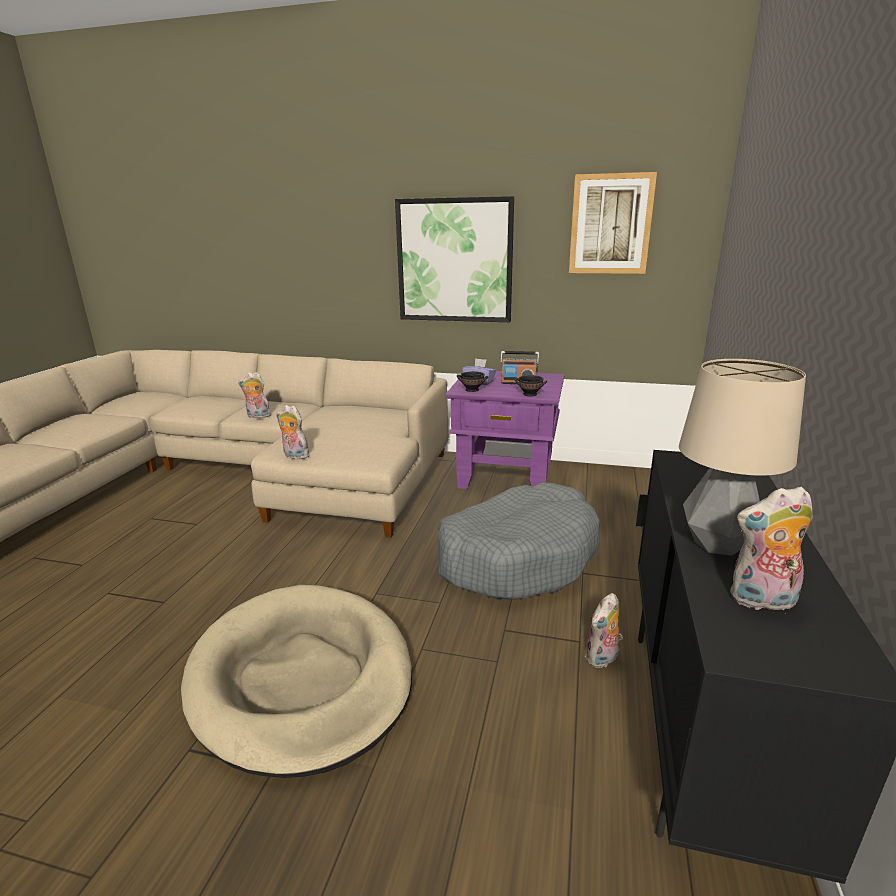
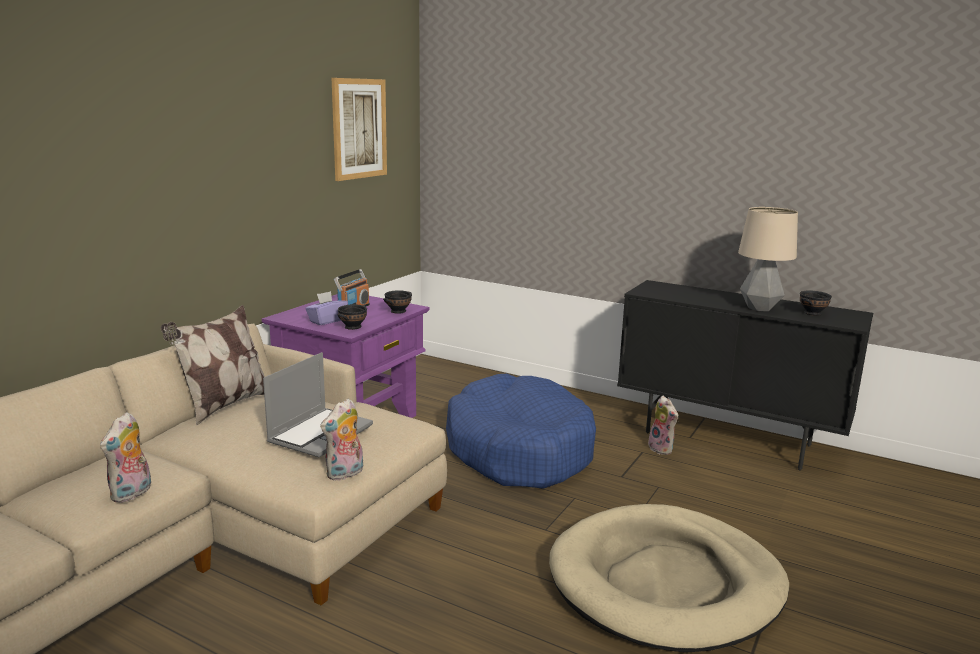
camera: 75 degrees left, 5 degrees down
picture [395,196,514,322] -> none
grey dog bed [437,483,600,600] -> blue dog bed [446,374,596,489]
plush toy [730,486,813,610] -> black bowl [800,290,832,316]
none -> pillow [161,305,265,425]
none -> laptop [263,352,373,458]

